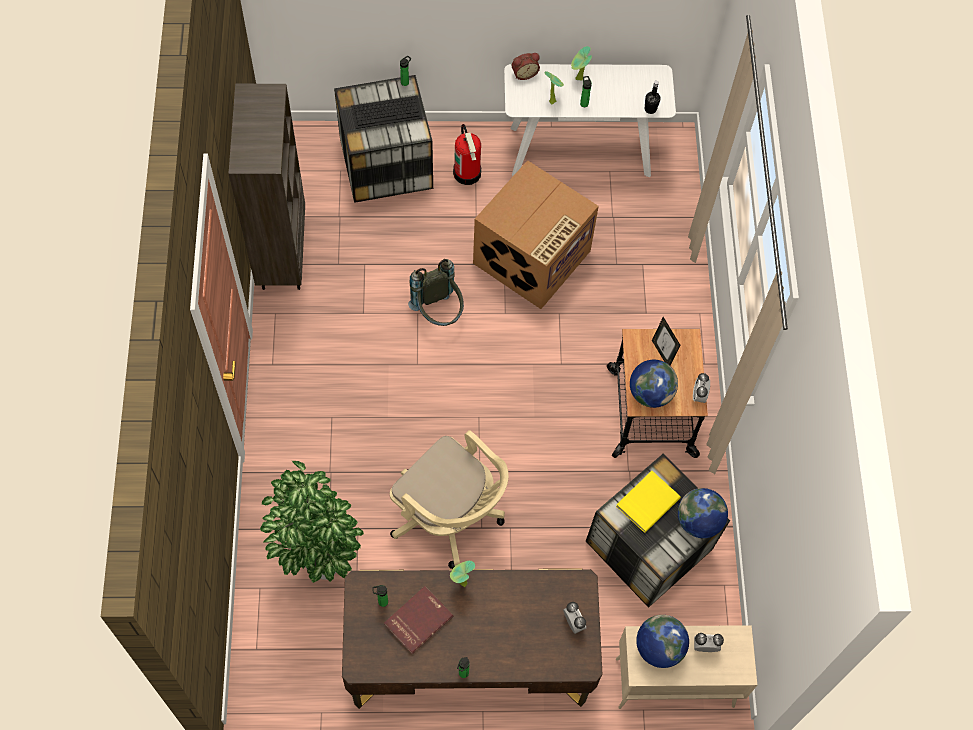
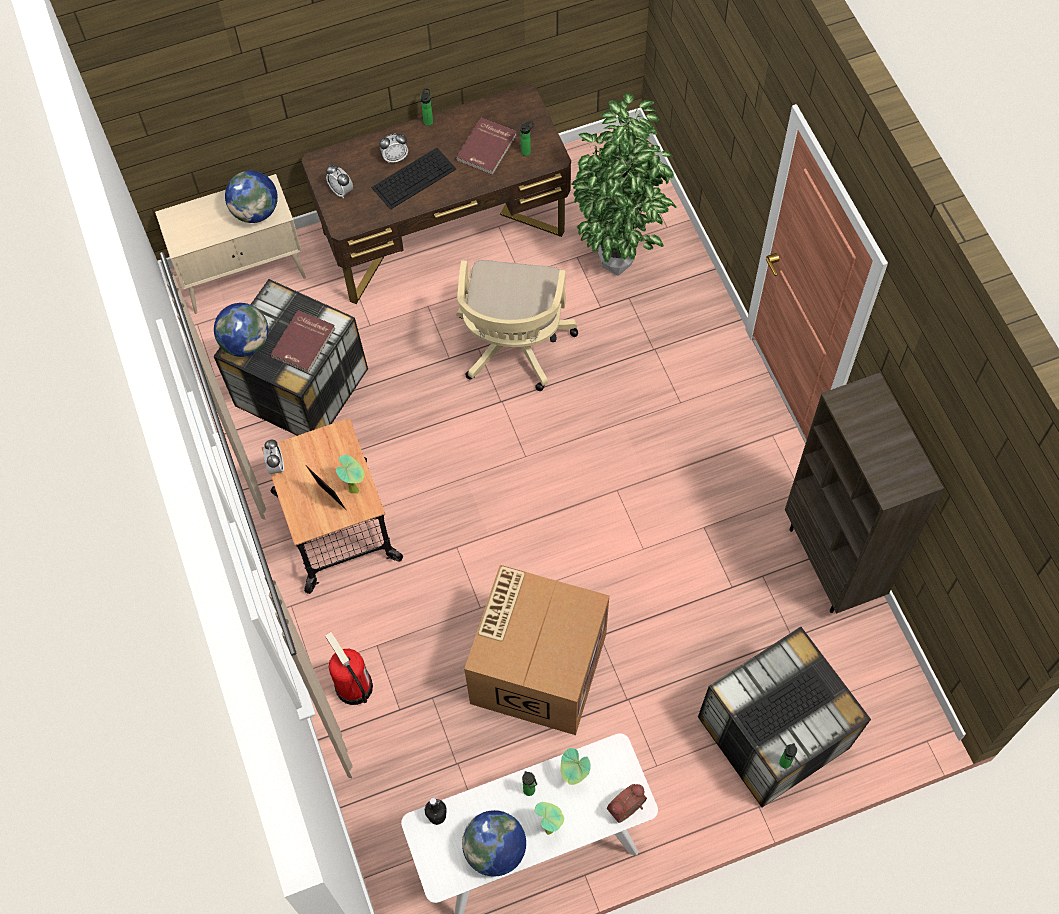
camera: 165 degrees right, 0 degrees up
beige office chair [390,430,509,569] -> beige office chair turned 105 degrees counterclockwise [456,260,578,391]
grey backpack [408,259,464,326] -> none
potted plant [450,561,475,587] -> potted plant moved to [336,455,365,494]
fire extinguisher [453,124,481,185] -> fire extinguisher moved to [325,632,373,705]
yellow book [616,471,681,533] -> red book [270,310,335,373]
globe [630,360,678,408] -> globe moved to [462,810,526,876]
alarm clock [694,633,724,652] -> alarm clock moved to [379,133,408,163]
none -> keyboard [371,148,456,210]

